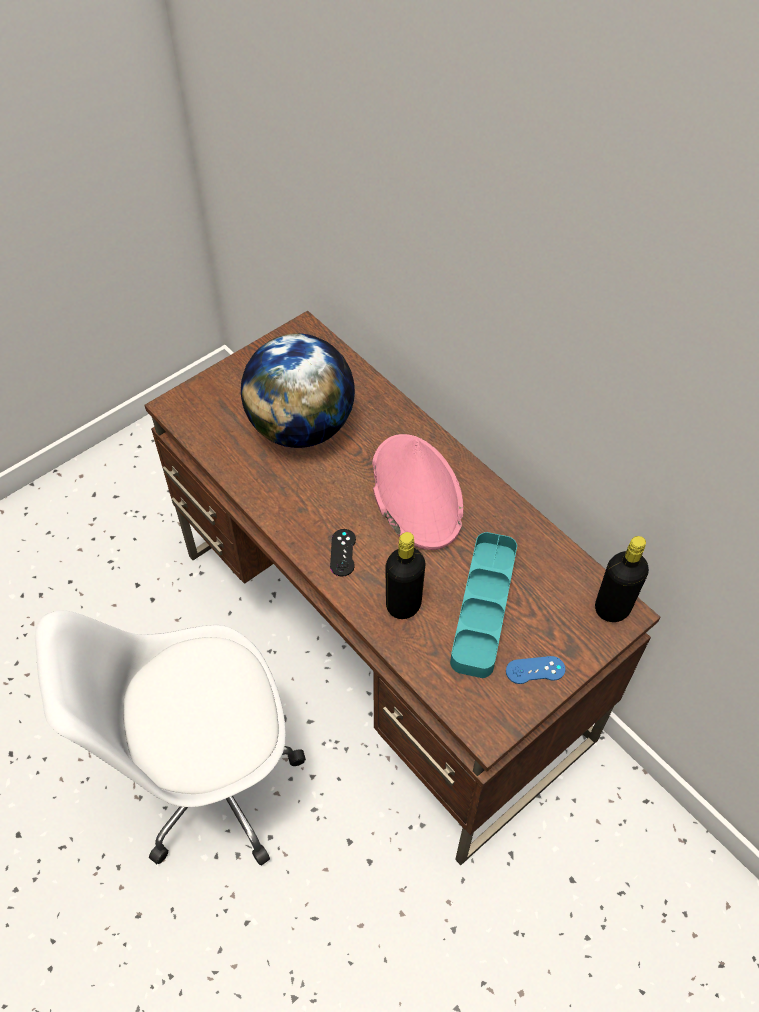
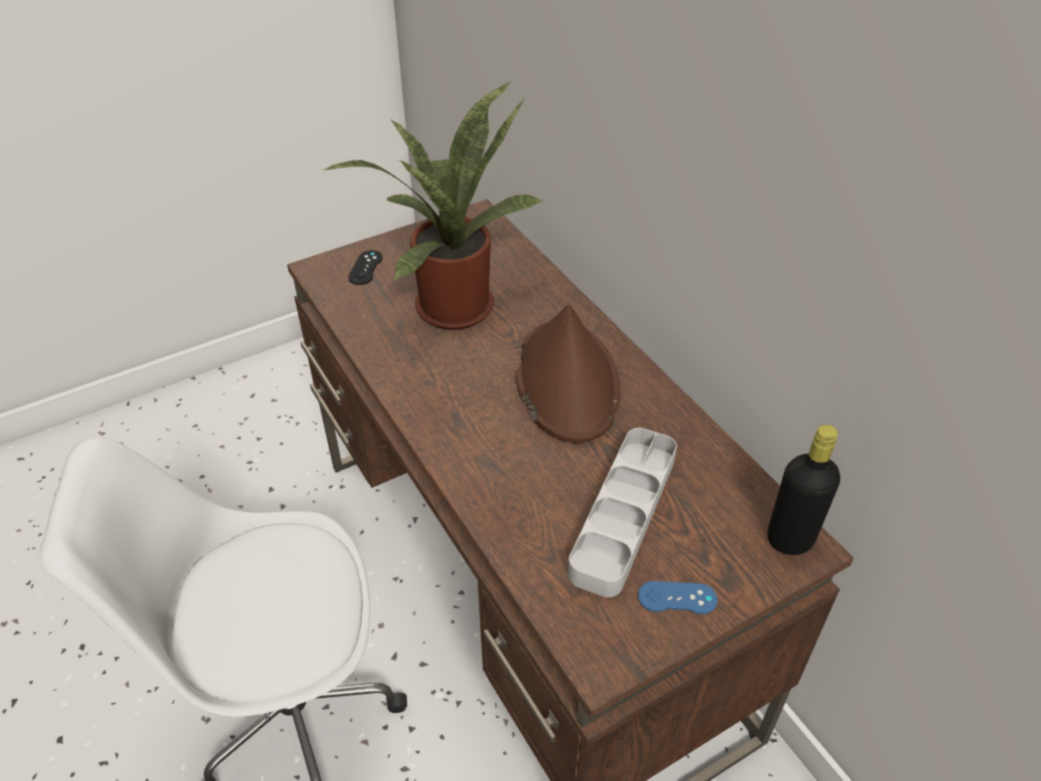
camera: 10 degrees right, 10 degrees down
globe [241,333,355,448] -> potted plant [324,81,543,330]
black game controller [330,529,356,577] -> black game controller moved to [348,250,383,285]
pink hat [372,434,463,550] -> brown hat [516,304,620,443]
black bottle [385,532,425,619] -> none
turquoise tray [450,532,517,678] -> grey tray [568,428,677,597]

